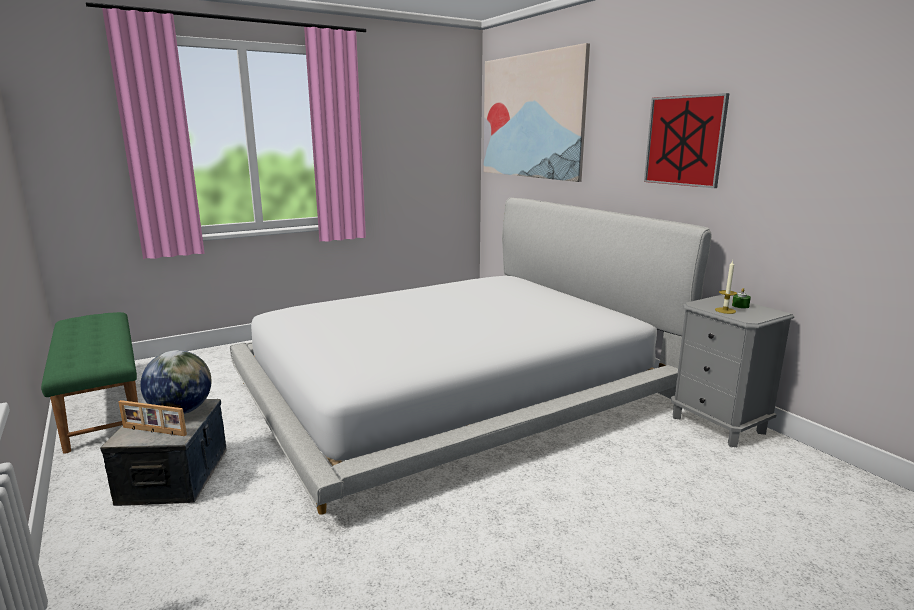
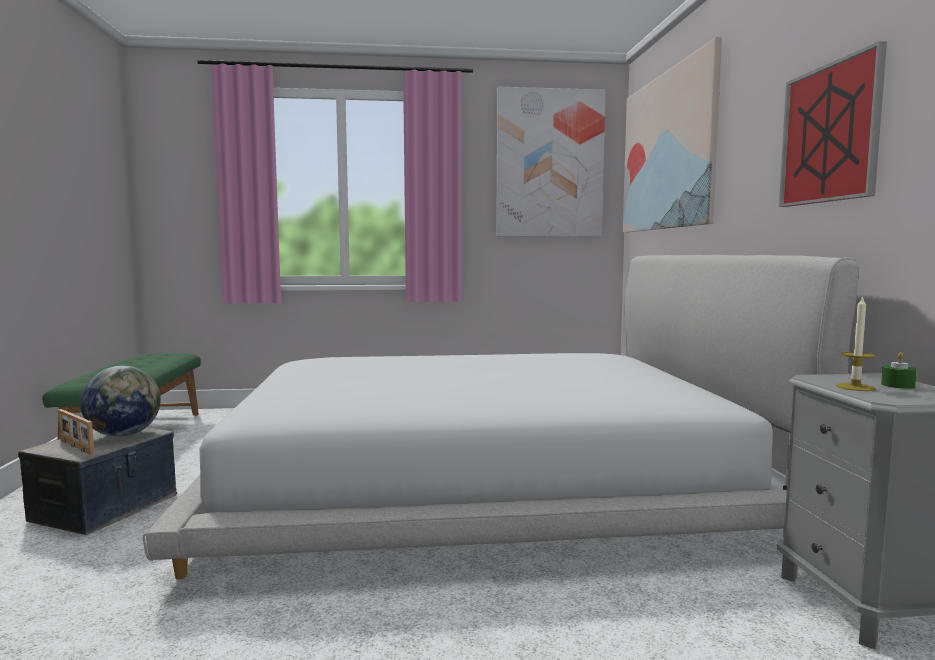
camera: 25 degrees right, 10 degrees down
none -> picture [496,87,606,237]

